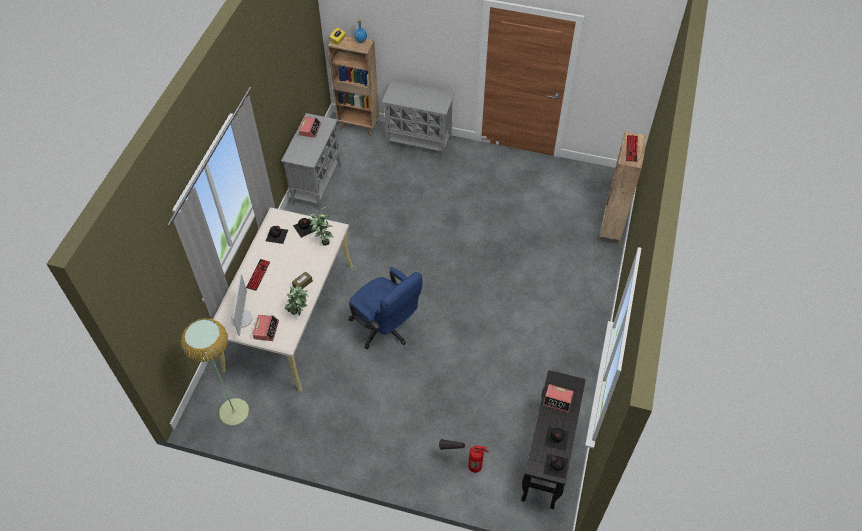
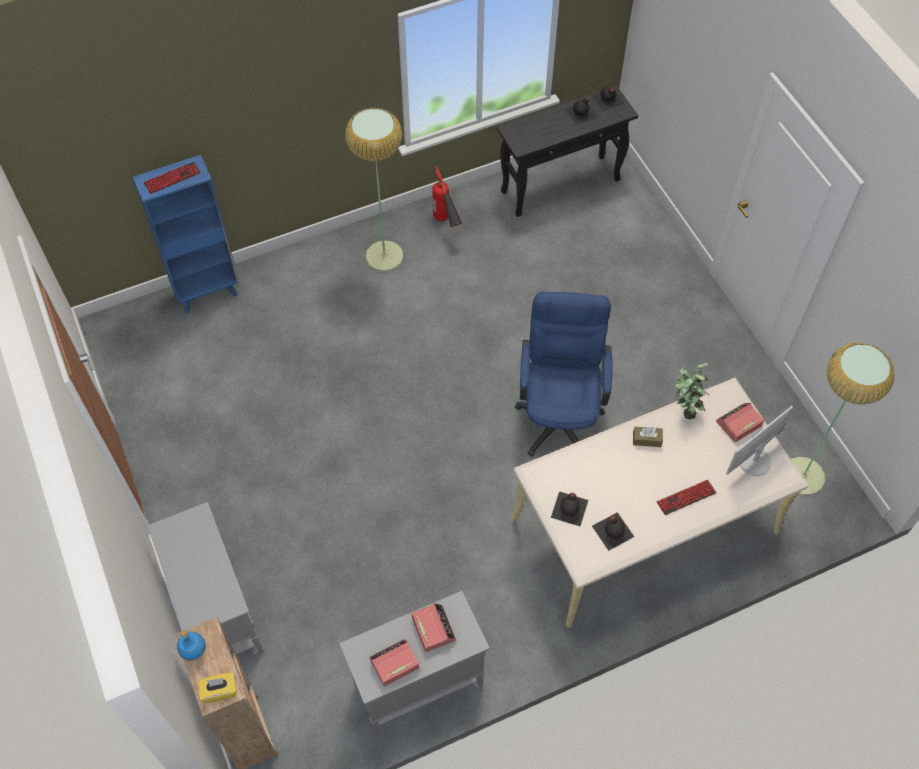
camera: 130 degrees left, 5 degrees up
potted plant [309,207,333,246] -> none
fire extinguisher [439,439,489,473] -> fire extinguisher moved to [432,166,462,227]
alarm clock [543,384,574,413] -> alarm clock moved to [412,603,456,652]
brown bookcase [597,131,647,245] -> blue bookcase [133,155,240,313]
none -> floor lamp [345,108,403,271]

